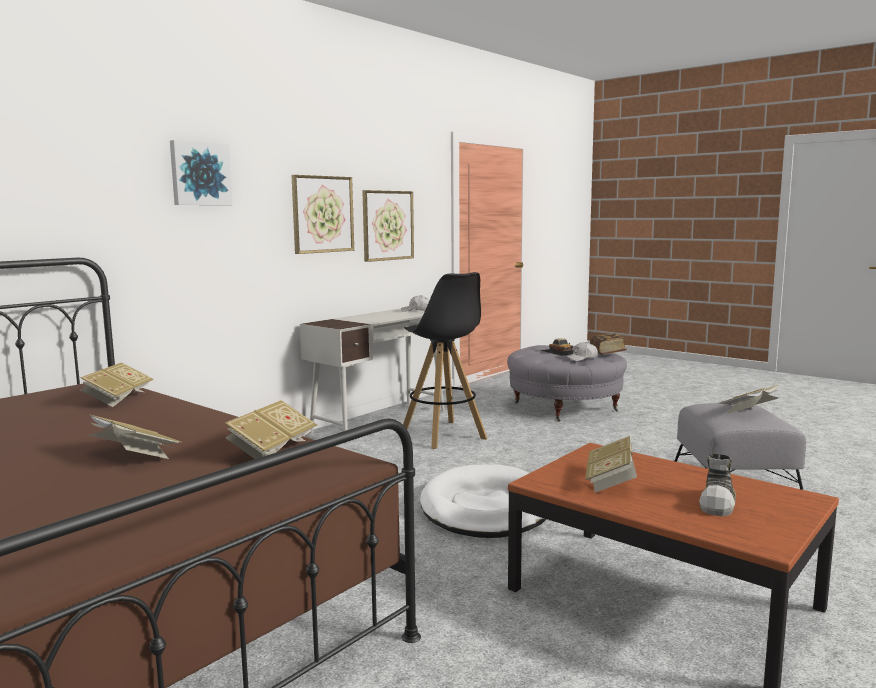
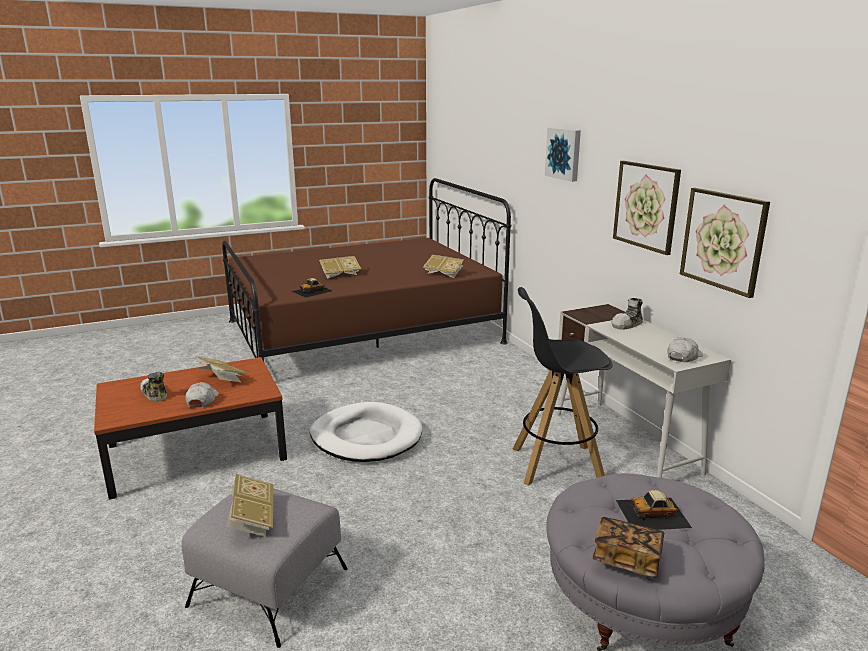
camera: 115 degrees right, 10 degrees up
book [225,400,317,459] -> toy car [292,278,332,298]
white cap [565,342,598,361] -> white cap moved to [185,382,219,408]
none -> shoe [612,298,643,330]

